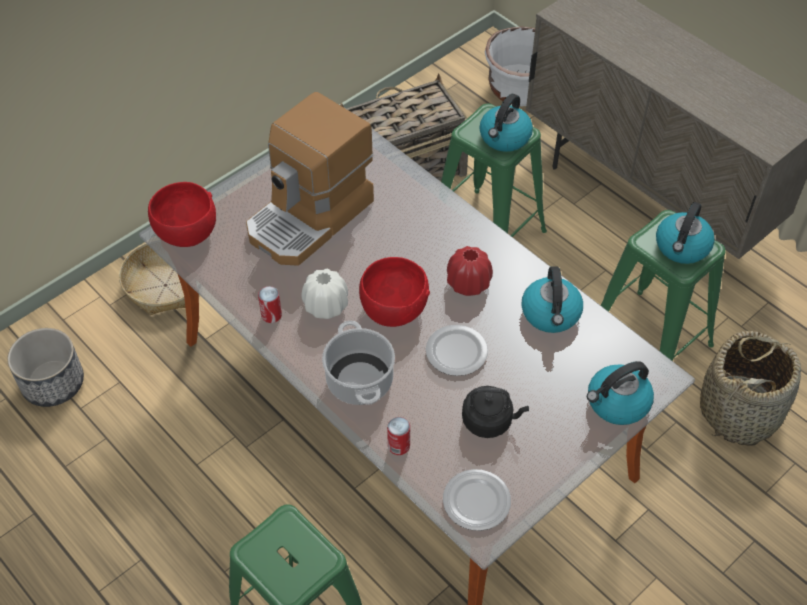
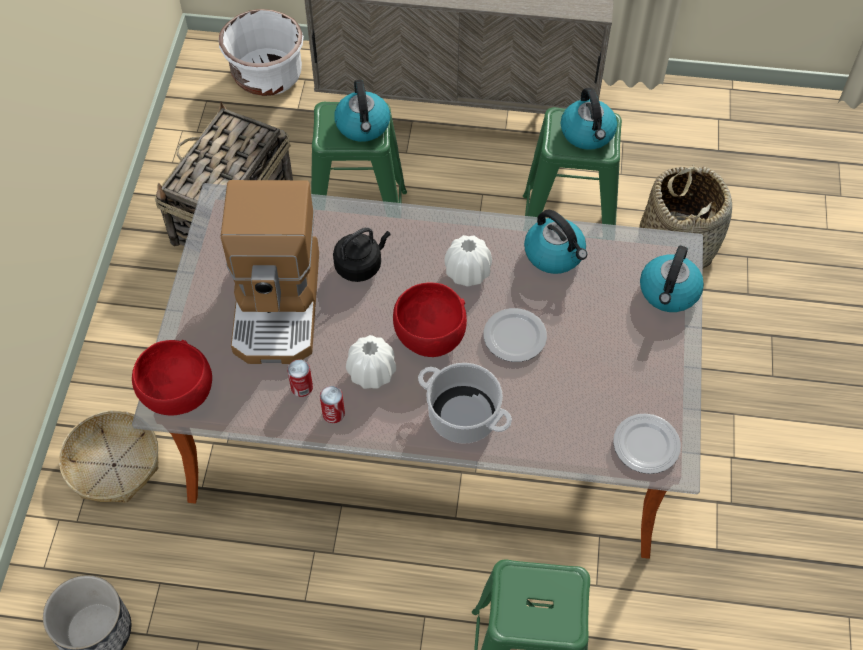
camera: 40 degrees left, 5 degrees up
can [387,417,410,455] -> can moved to [287,360,313,397]
red vase [447,246,493,296] -> white vase [444,235,492,287]
black kettle [462,386,529,438] -> black kettle moved to [333,228,391,282]

